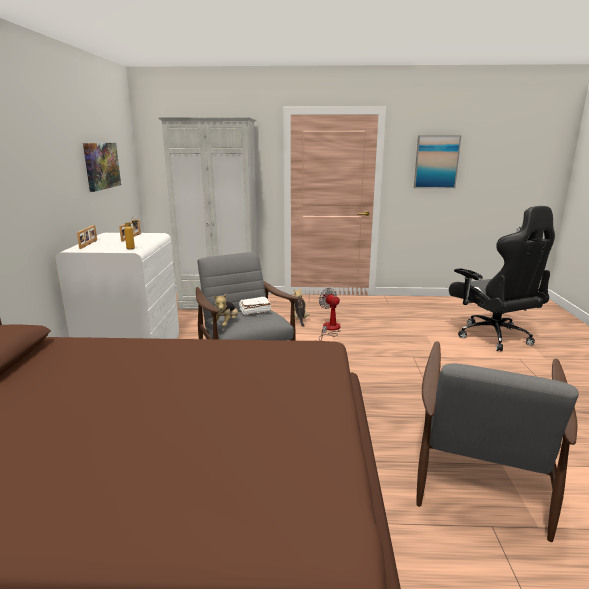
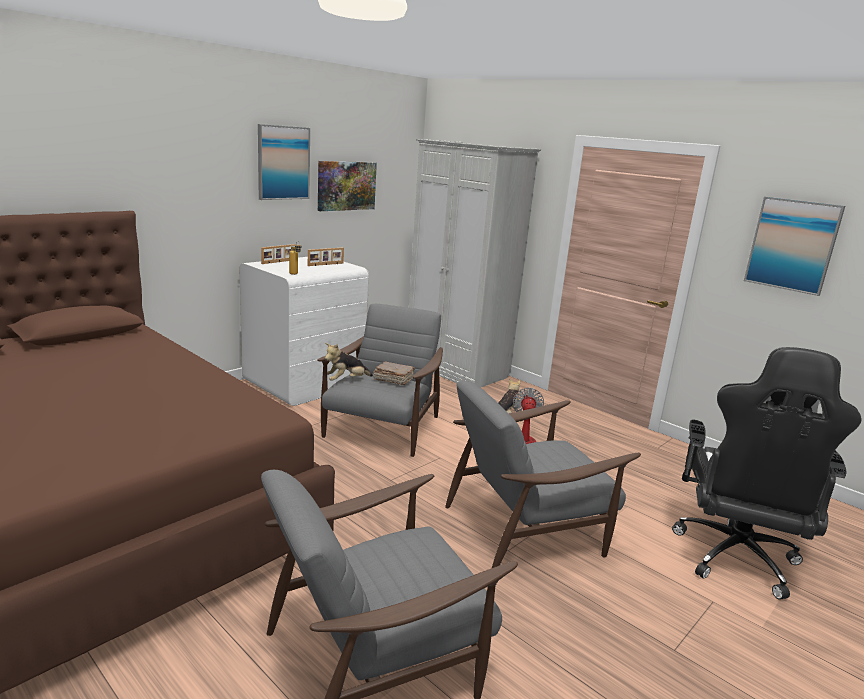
camera: 40 degrees right, 0 degrees up
white book [239,297,271,316] -> brown book [373,361,415,385]
none -> picture [258,124,310,200]
none -> grey armchair [445,381,641,568]

